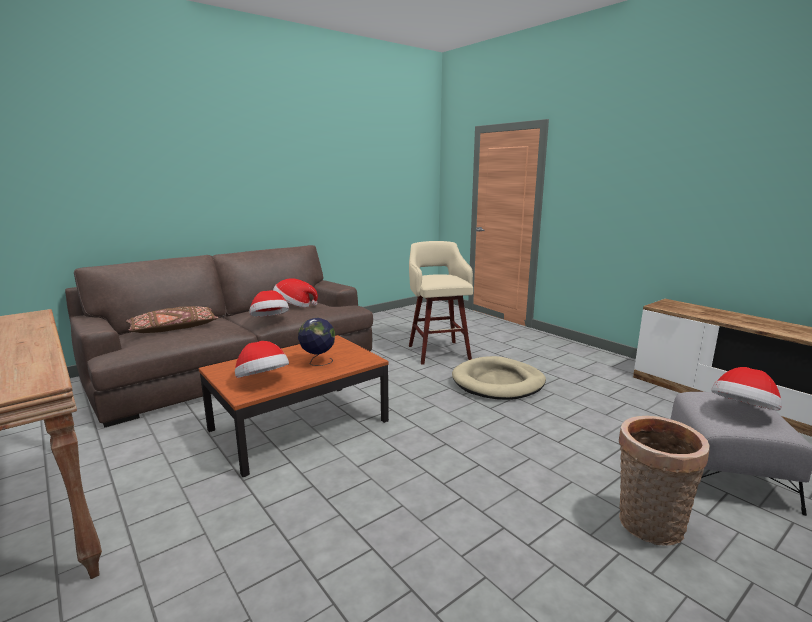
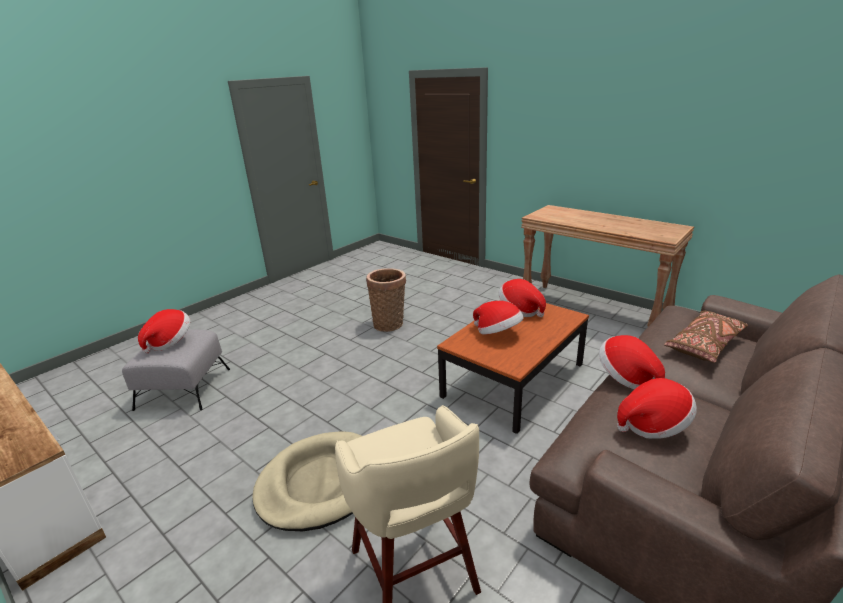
camera: 170 degrees right, 10 degrees up
globe [298,318,335,366] -> hat [473,301,524,335]
basket [619,416,710,545] -> basket moved to [366,268,406,332]

